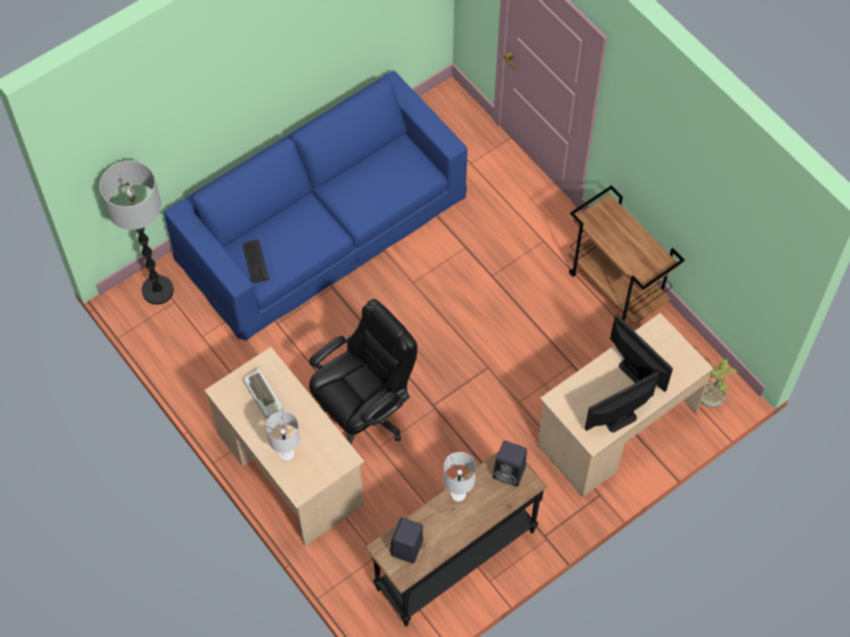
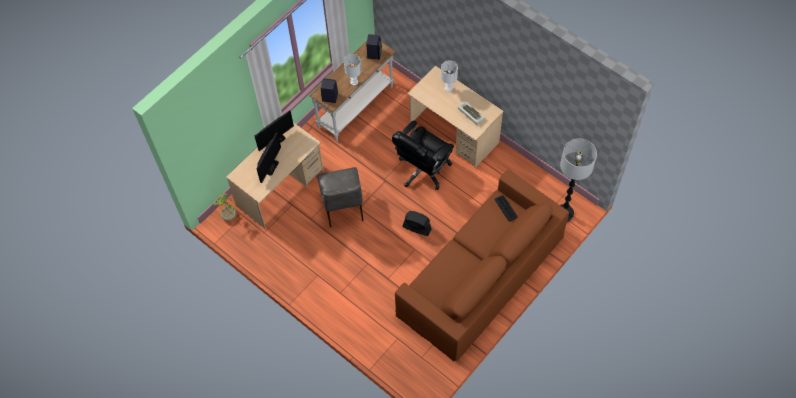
camera: 170 degrees right, 0 degrees up
blue sofa [164,71,467,341] -> brown sofa [395,170,569,362]
black console table [364,451,547,626] -> white console table [309,41,396,142]
brown cart [568,185,685,325] -> none
monitor [610,315,673,392] -> monitor turned 105 degrees counterclockwise [256,132,281,183]
none -> grey chair [317,167,364,227]
none -> black fan [402,211,432,236]

